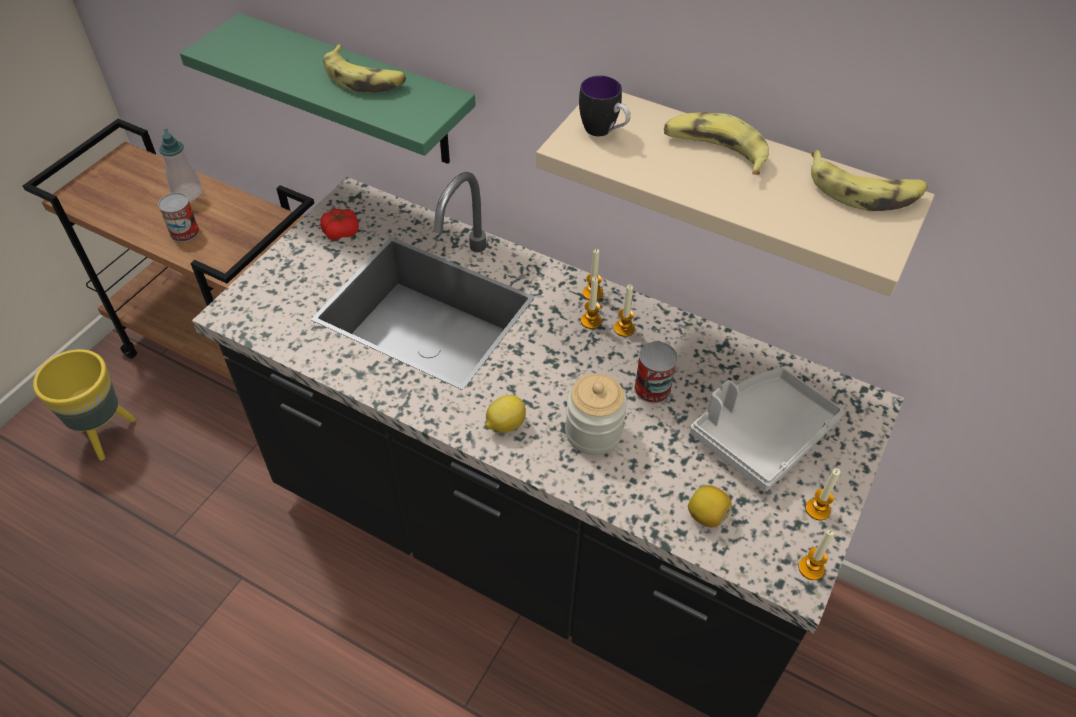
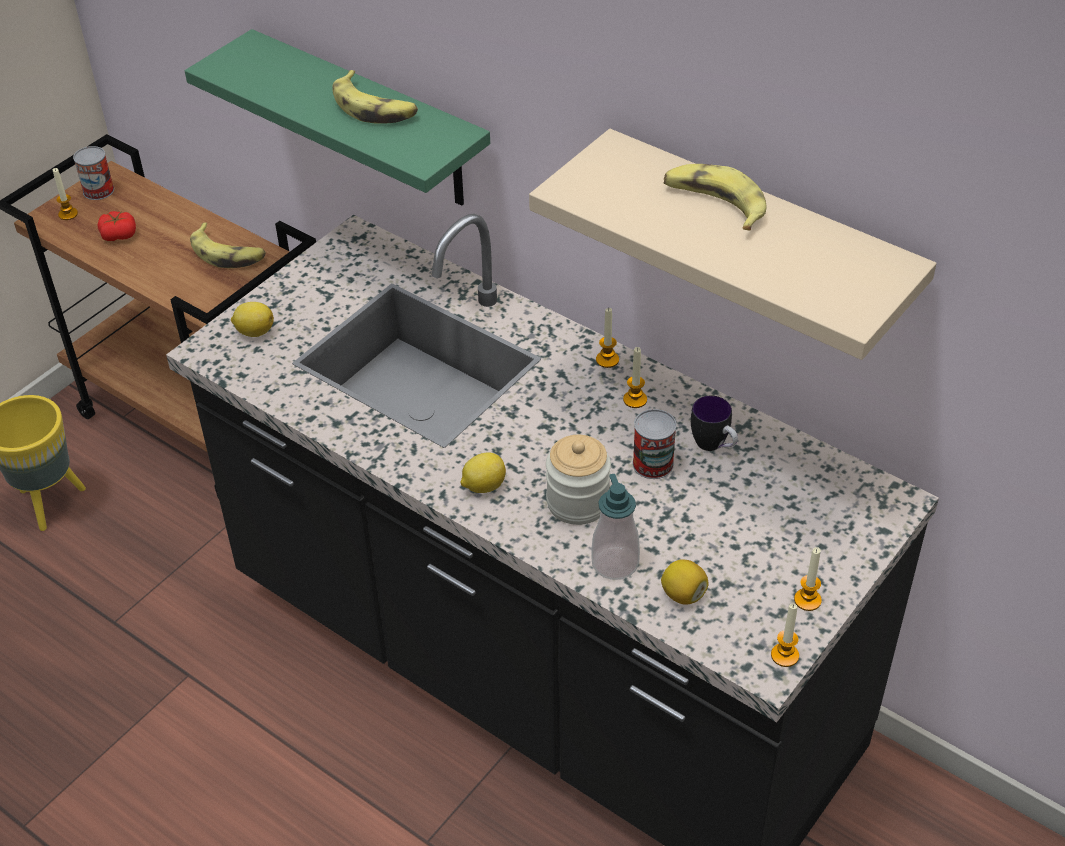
camera: 10 degrees right, 5 degrees down
can [158,193,199,242] -> can moved to [73,146,114,200]
soap dispenser [159,129,202,201] -> soap dispenser moved to [591,474,640,580]
tomato [320,208,359,240] -> tomato moved to [97,211,136,241]
mug [579,76,631,136] -> mug moved to [691,395,738,451]
candle [581,277,602,329] -> candle moved to [53,168,78,220]
grey tray [690,368,844,491] -> none
banana [811,150,928,211] -> banana moved to [190,222,266,268]
none -> lemon [231,302,274,337]

